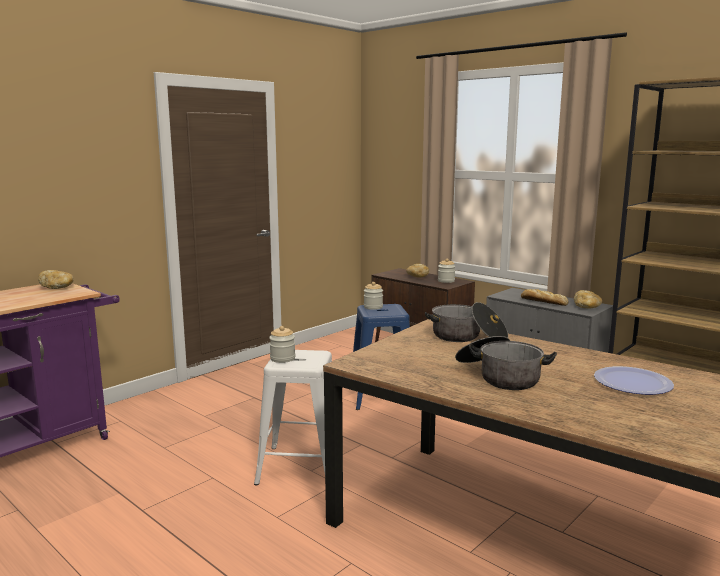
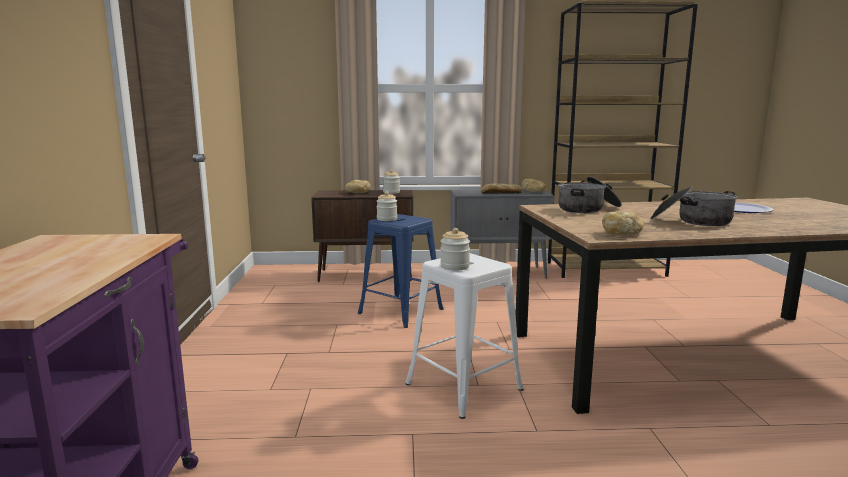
camera: 45 degrees left, 0 degrees up
bread [38,270,73,289] -> bread moved to [602,211,645,235]

